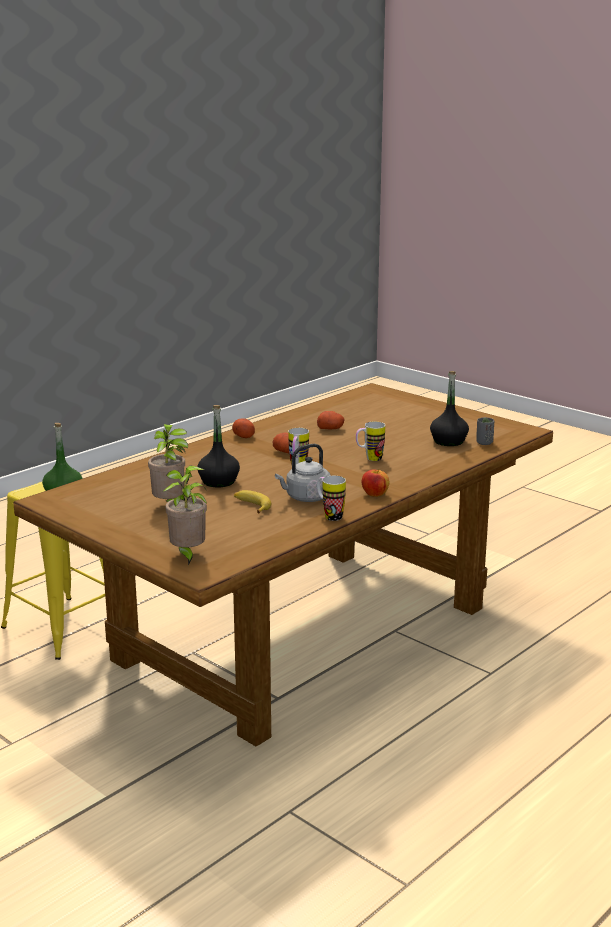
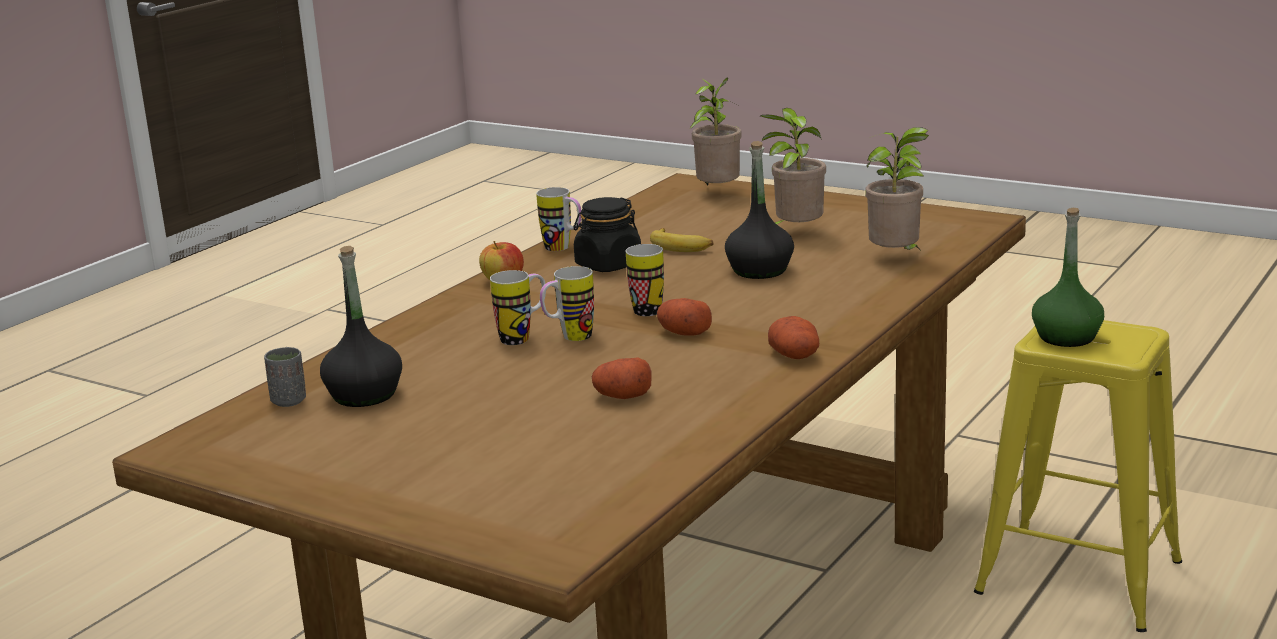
camera: 170 degrees right, 0 degrees up
grey kettle [275,444,331,502] -> black jar [574,197,641,272]
none -> mug [540,266,594,341]
none -> potted plant [866,127,929,250]

